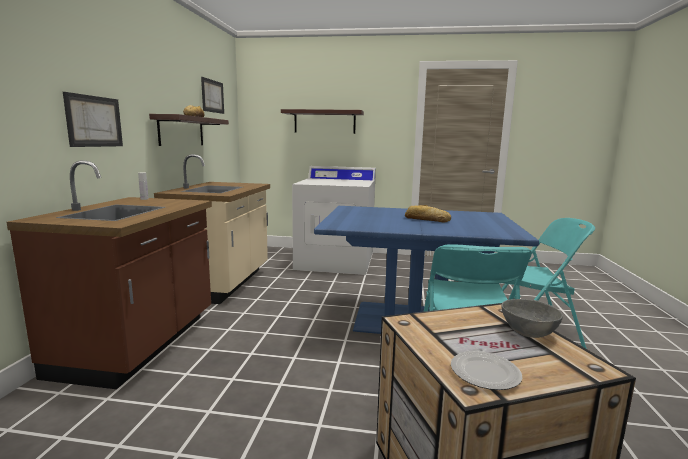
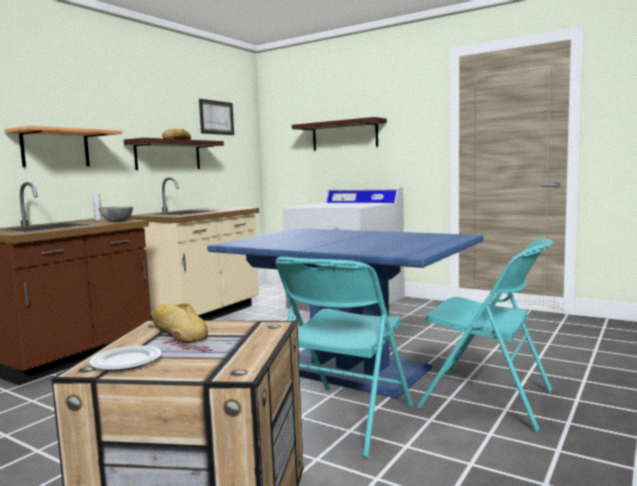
camera: 25 degrees right, 5 degrees down
picture [63,92,123,147] -> shelf [4,126,122,167]
bread [405,205,451,222] -> bread moved to [152,303,208,343]
grey bowl [501,299,563,338] -> grey bowl moved to [99,206,133,222]

